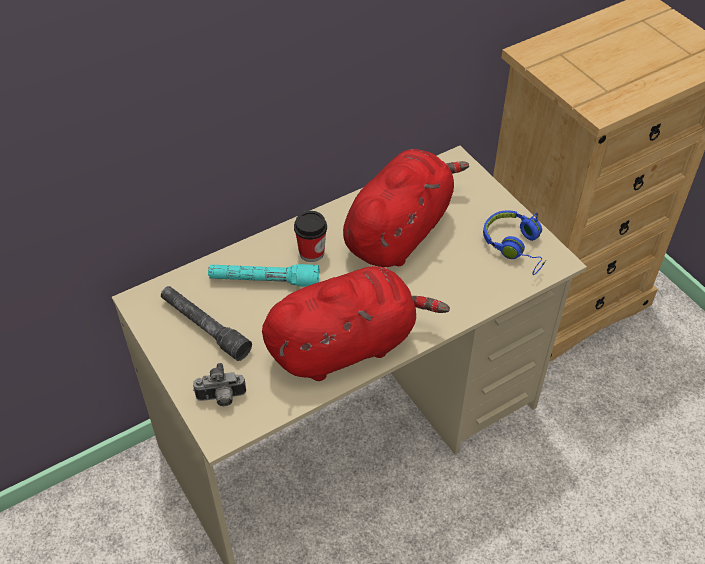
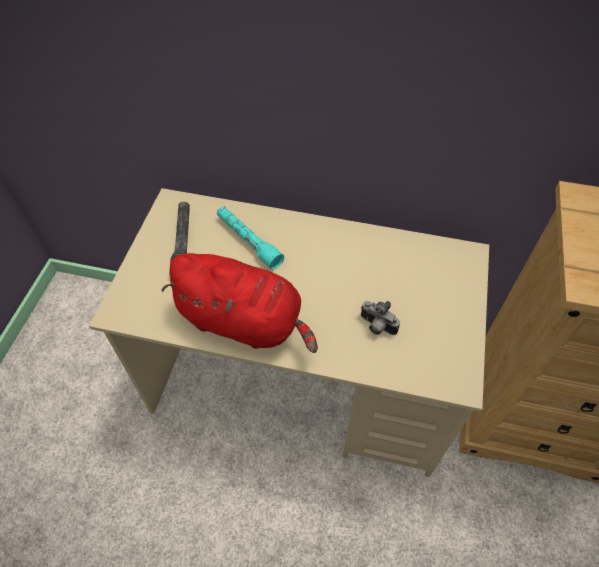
camera: 45 degrees right, 5 degrees up
camera [193,363,246,406] -> camera moved to [361,301,400,335]
cup [294,211,327,262] -> none
red plush toy [343,149,469,267] -> none
blue headphones [483,210,546,275] -> none

